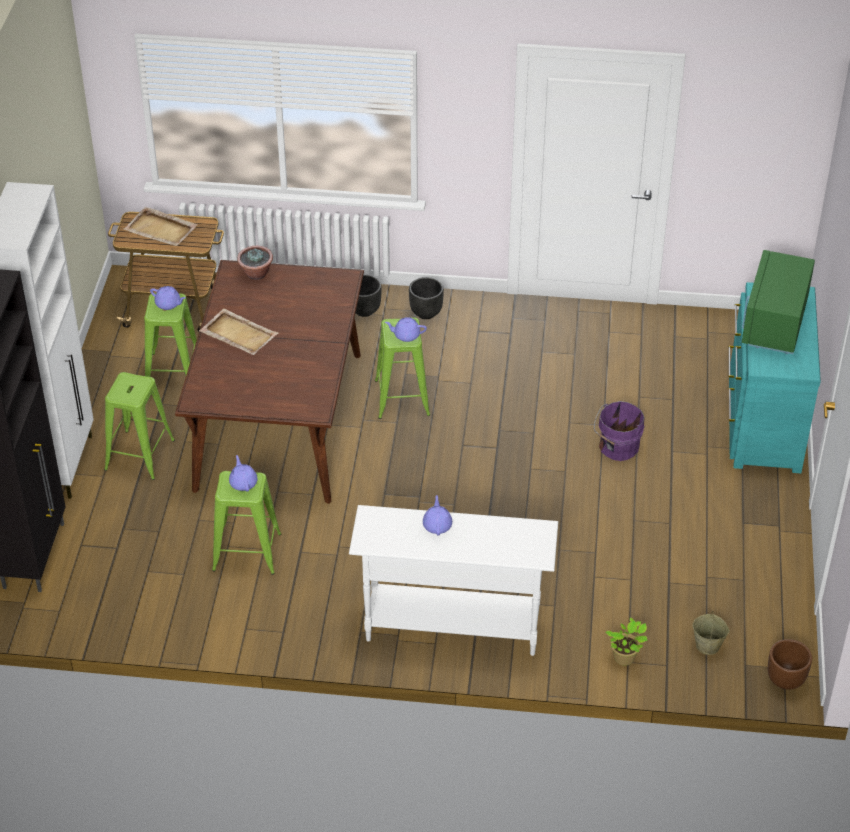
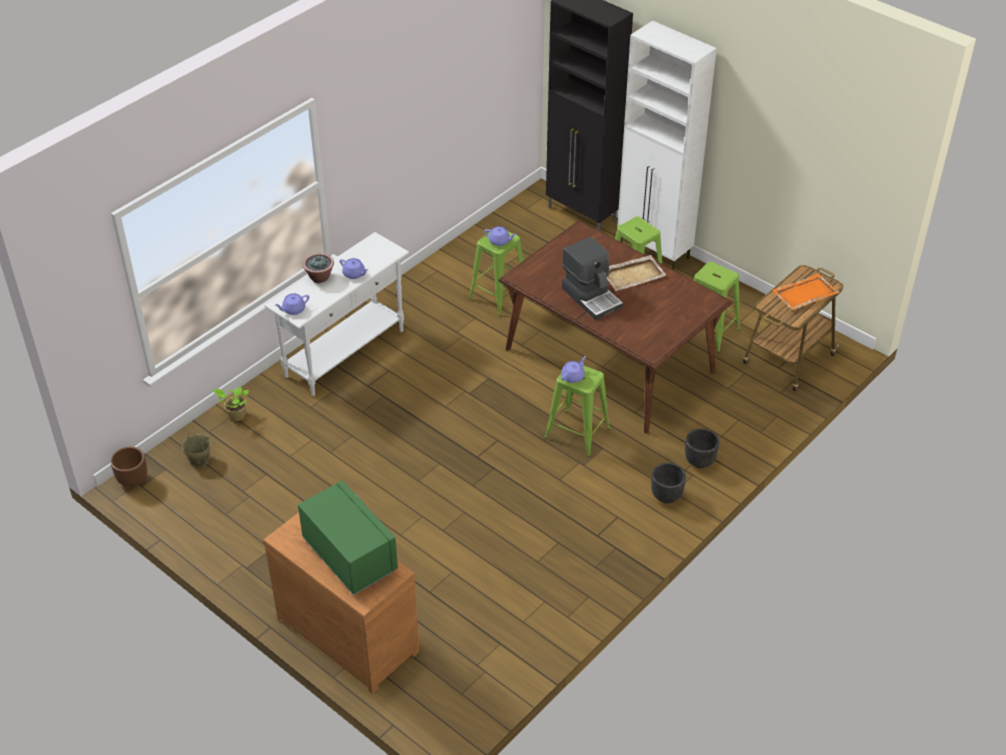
camera: 125 degrees right, 0 degrees up
beige tray [124,207,198,246] -> orange tray [772,274,839,310]
purple teapot [150,286,185,310] -> purple teapot moved to [275,293,309,315]
potted plant [237,246,273,280] -> potted plant moved to [303,253,334,283]
purple bucket [594,401,645,461] -> none
turquoise dresser [728,282,821,473] -> brown dresser [263,512,419,694]
none -> coffee machine [562,237,623,320]

